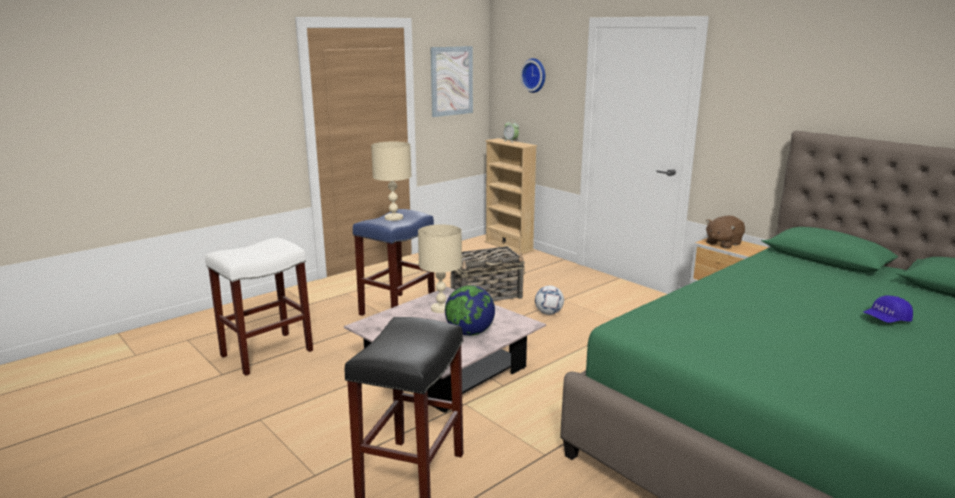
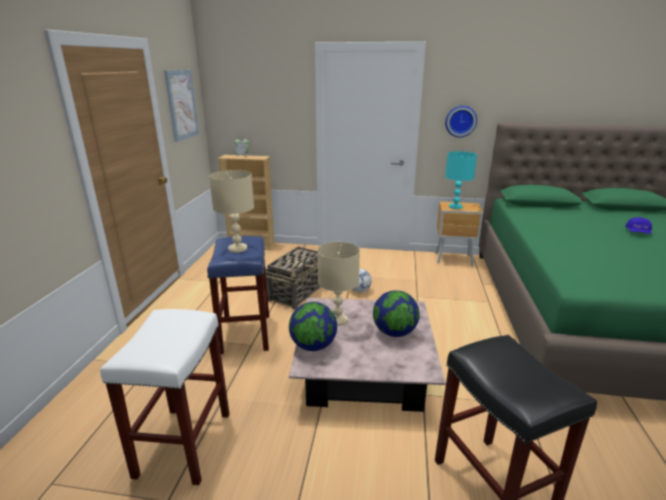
camera: 40 degrees left, 5 degrees up
wall clock [520,58,545,93] -> wall clock moved to [445,106,477,137]
brown plush toy [706,216,745,249] -> turquoise table lamp [445,151,477,209]
none -> globe [289,302,337,351]

